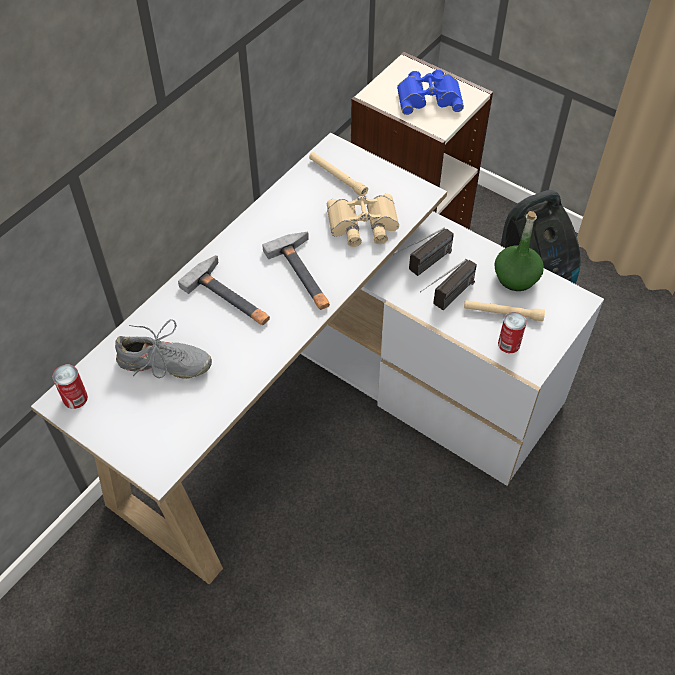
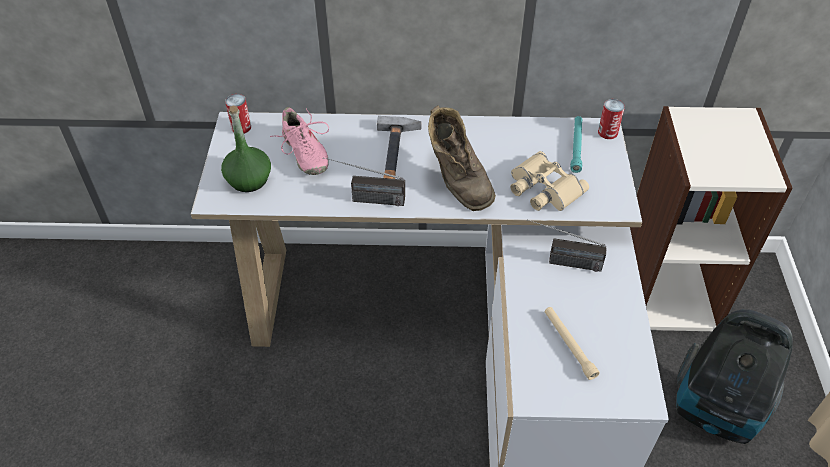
camera: 55 degrees right, 5 degrees down
grey shoe [115,319,212,379] -> pink shoe [270,107,329,175]
hammer [262,232,330,310] -> brown boot [428,105,496,211]
beige flashlight [309,152,368,196] -> turquoise flashlight [570,116,582,173]
blue binoculars [397,70,464,115] -> none
radio [420,259,477,310] -> radio moved to [323,157,405,206]
green bottle [494,211,544,291] -> green bottle moved to [221,106,271,192]
can [498,312,527,353] -> can moved to [598,99,625,139]

